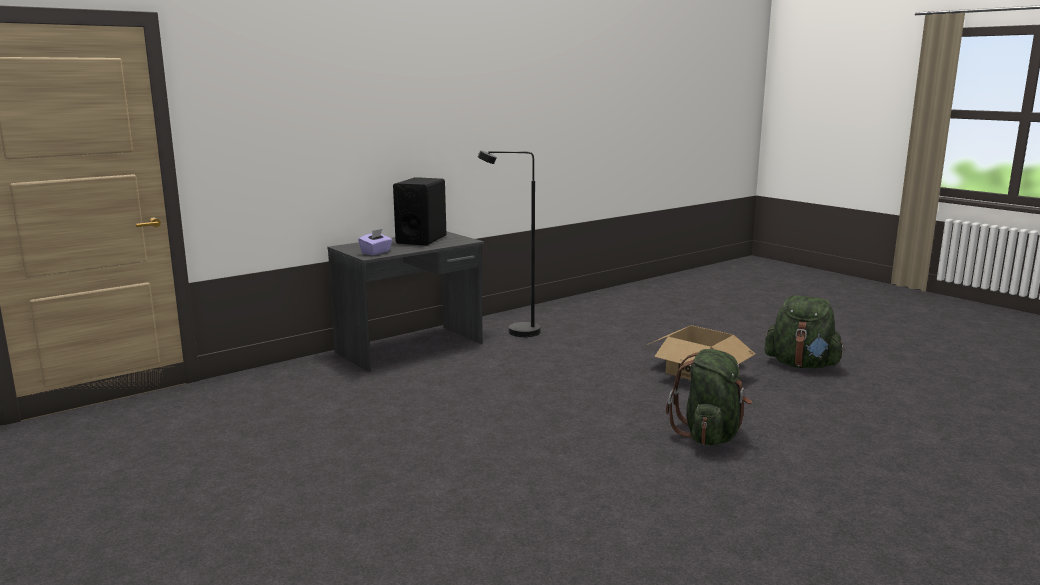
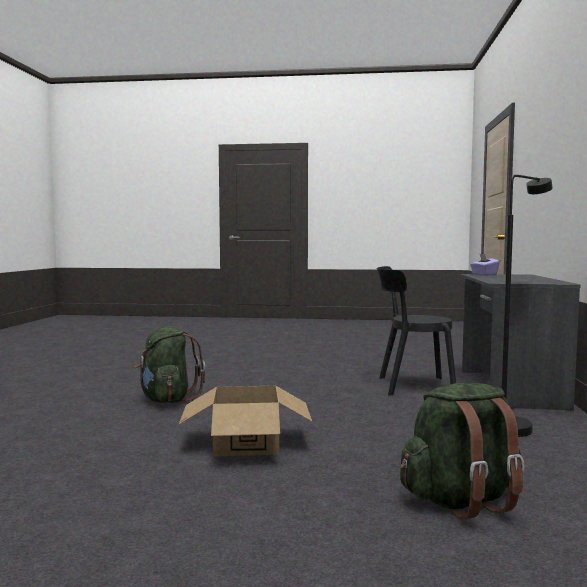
camera: 135 degrees right, 10 degrees down
black speaker [393,177,446,246] -> none
green backpack [765,295,845,368] -> green backpack moved to [400,382,525,519]
none -> black chair [376,266,456,396]

